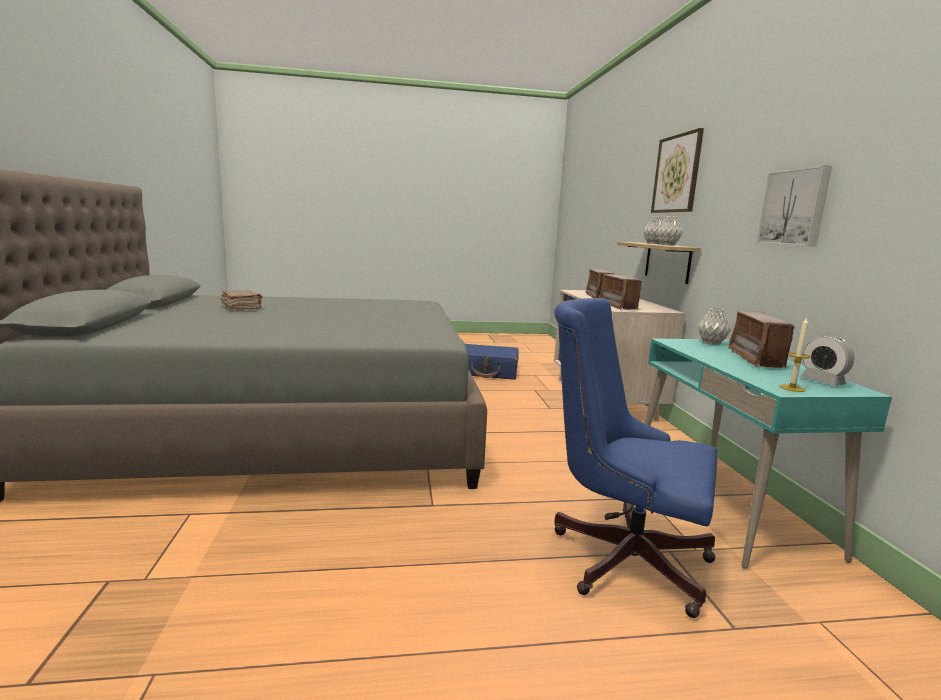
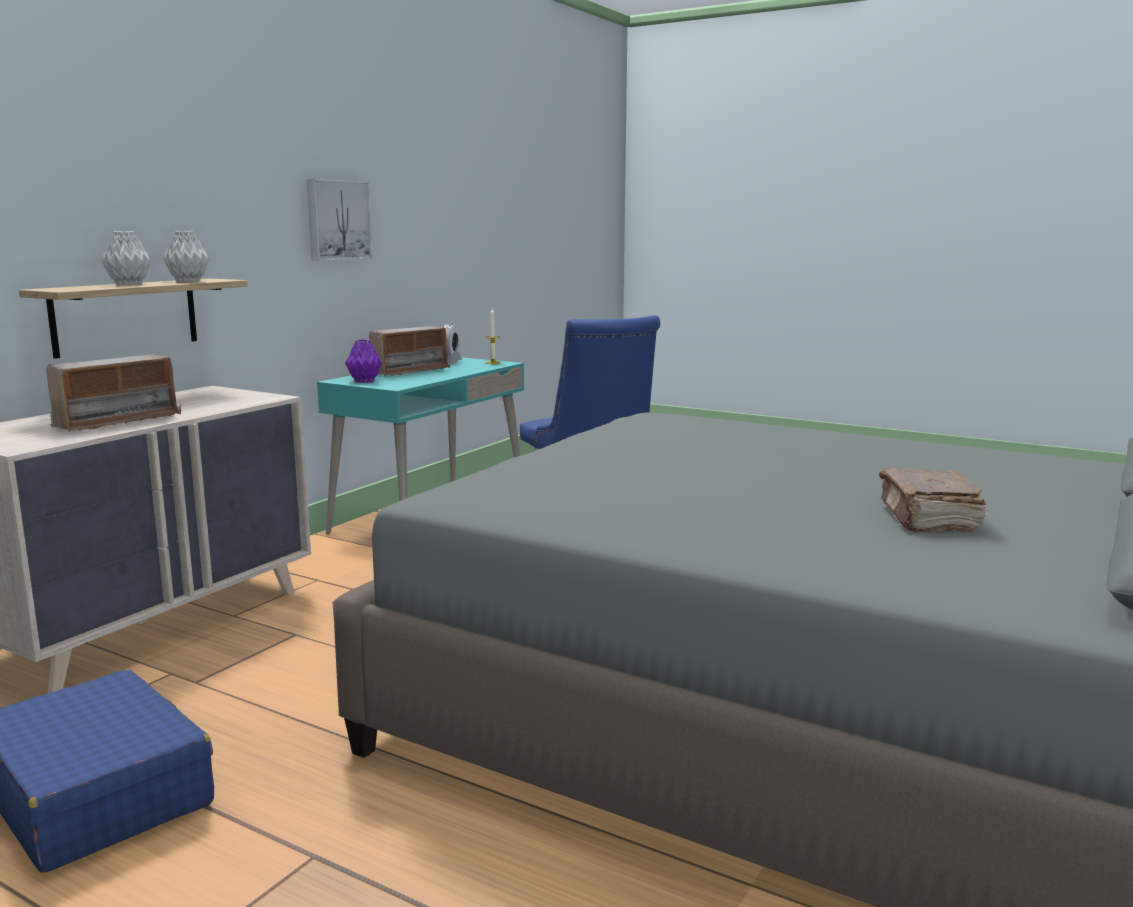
camera: 140 degrees left, 0 degrees up
radio [599,274,642,310] -> none
picture [651,128,704,213] -> none
grey vase [697,308,731,345] -> purple vase [345,340,382,383]

